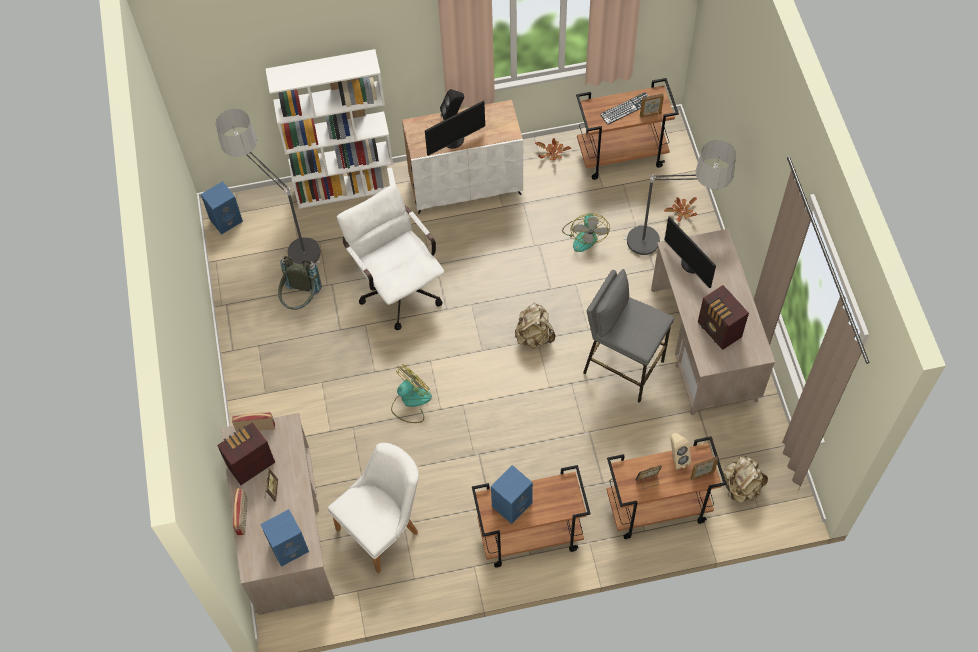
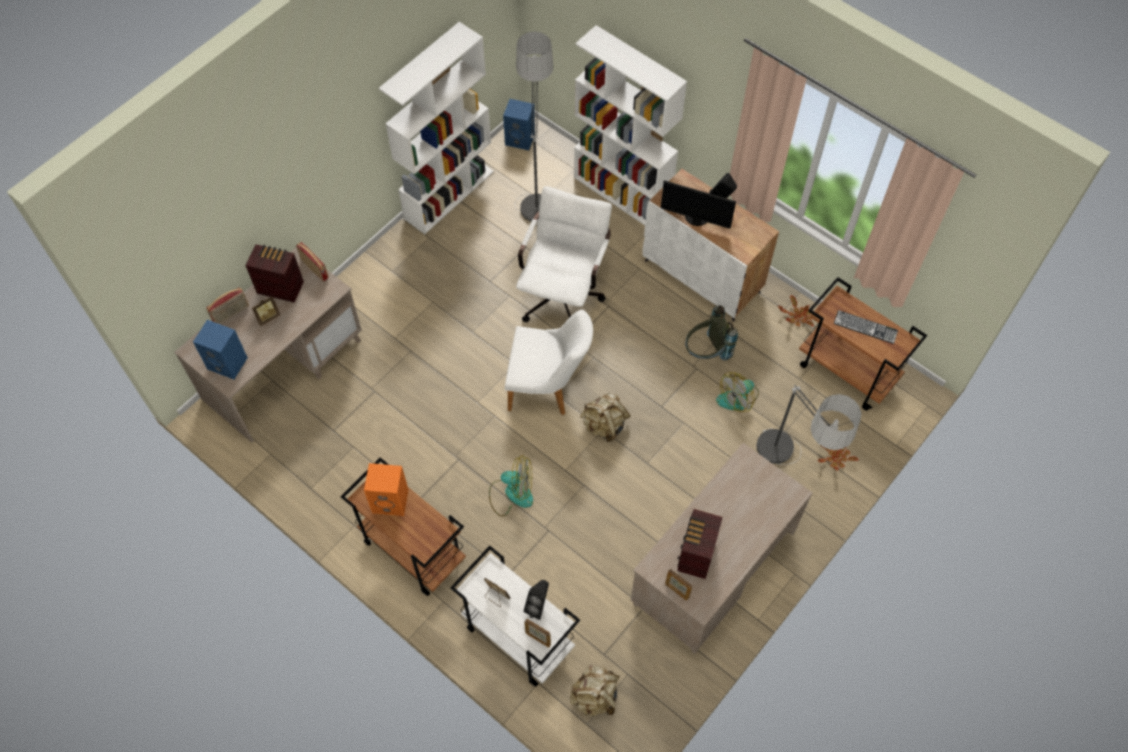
camera: 50 degrees right, 0 degrees up
grey backpack [278,256,322,310] -> grey backpack moved to [685,305,738,360]
white chair [327,443,419,574] -> white chair moved to [505,309,593,416]
fan [391,364,432,423] -> fan moved to [489,455,533,517]
blue speaker [491,465,533,524] -> orange speaker [364,463,409,516]
grey stool [583,269,674,403] -> none
brown cart [606,436,726,539] -> white cart [450,545,580,686]
picture frame [640,94,664,118] -> picture frame moved to [665,569,693,601]
monitor [664,217,716,288] -> none
beige speaker [670,433,691,470] -> black speaker [524,580,549,620]
none -> white bookcase [379,22,494,234]

